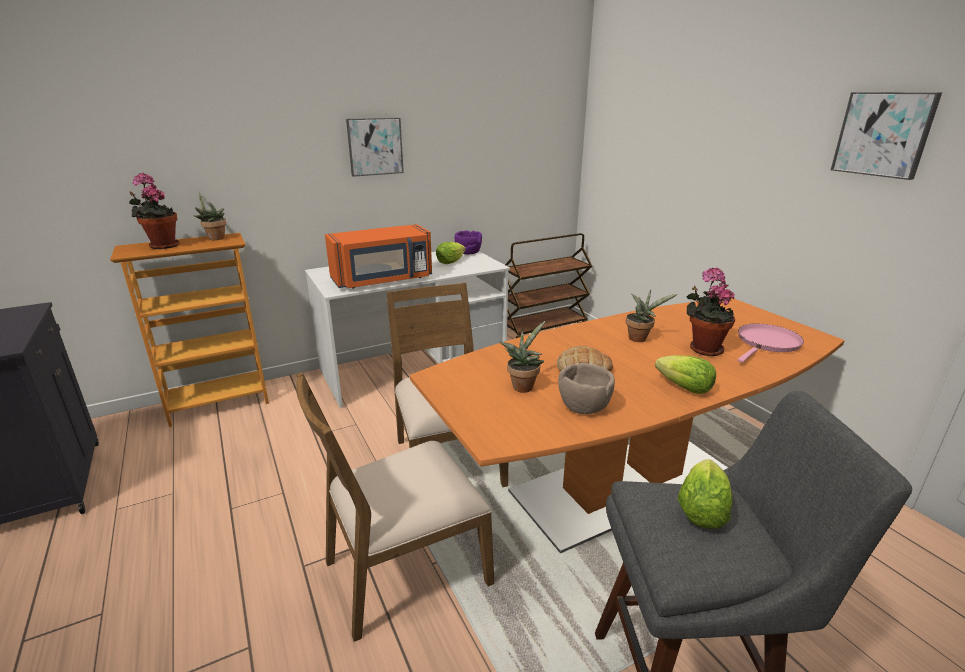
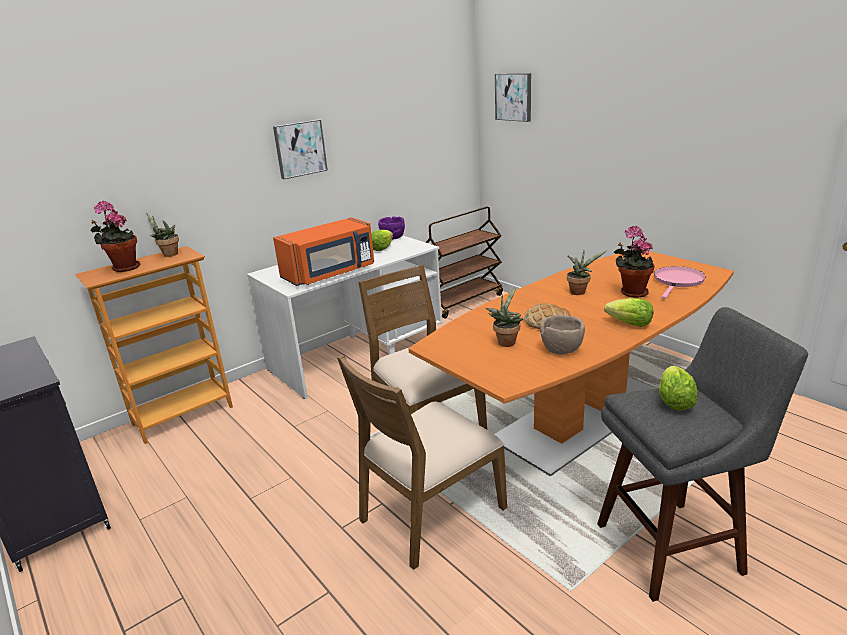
camera: 10 degrees left, 0 degrees up
picture [831,92,942,180] -> picture moved to [495,73,531,122]

